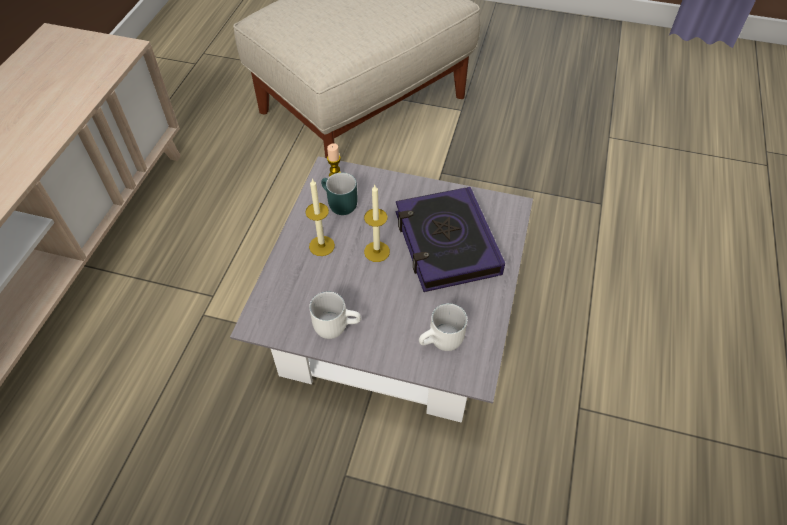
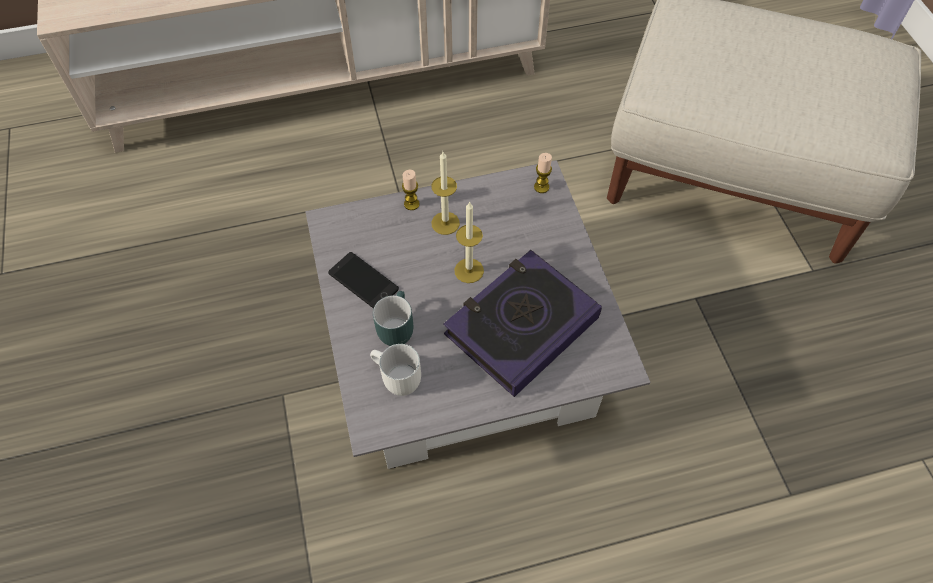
camera: 60 degrees right, 5 degrees up
white mug [309,291,361,339] -> phone [328,252,399,308]
turquoise mug [321,172,358,215] -> turquoise mug moved to [373,291,414,346]
none -> candle [402,170,420,210]

